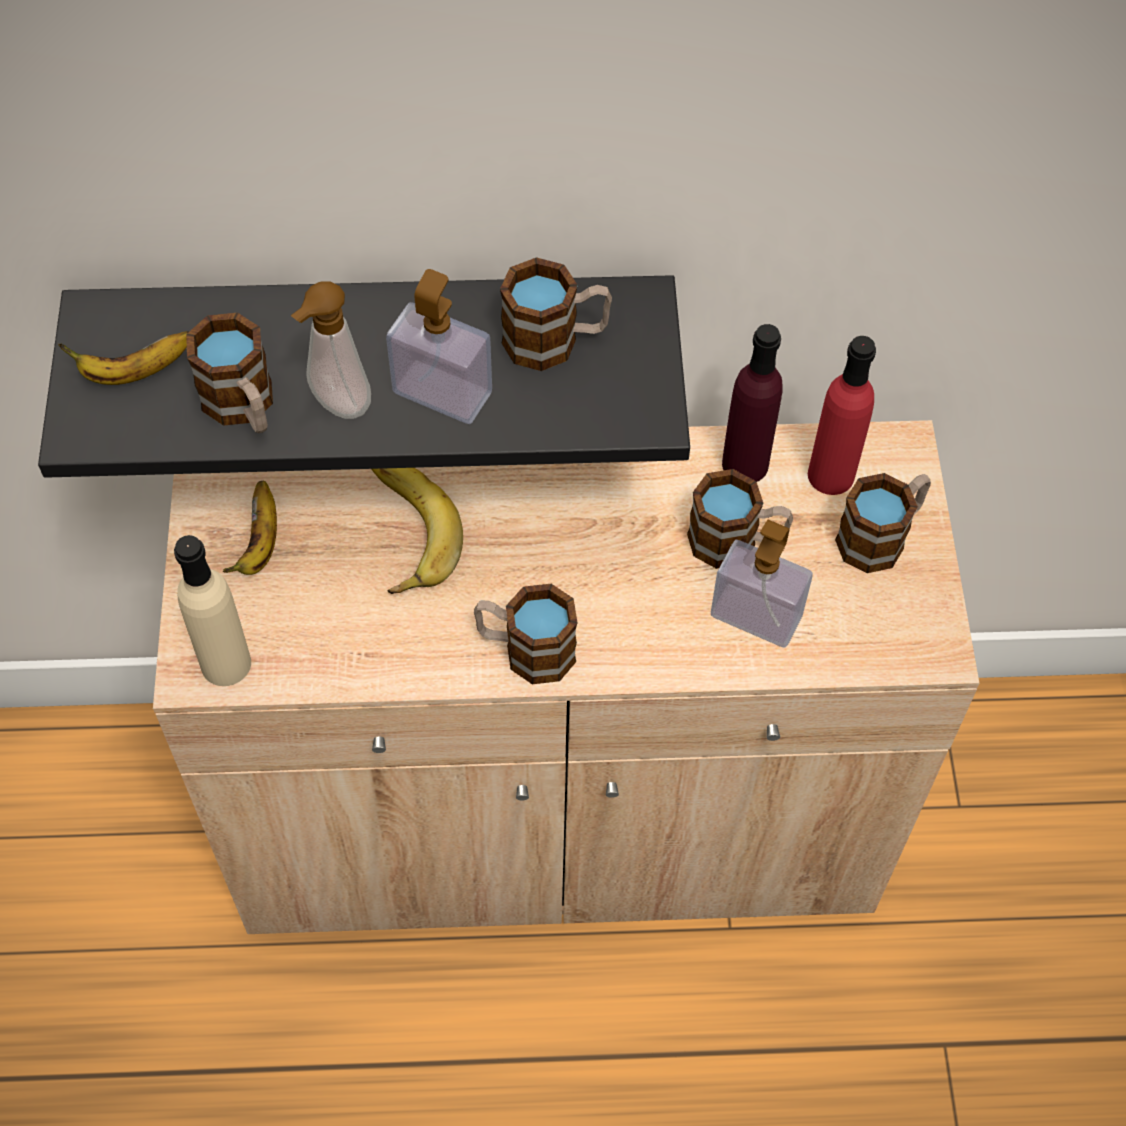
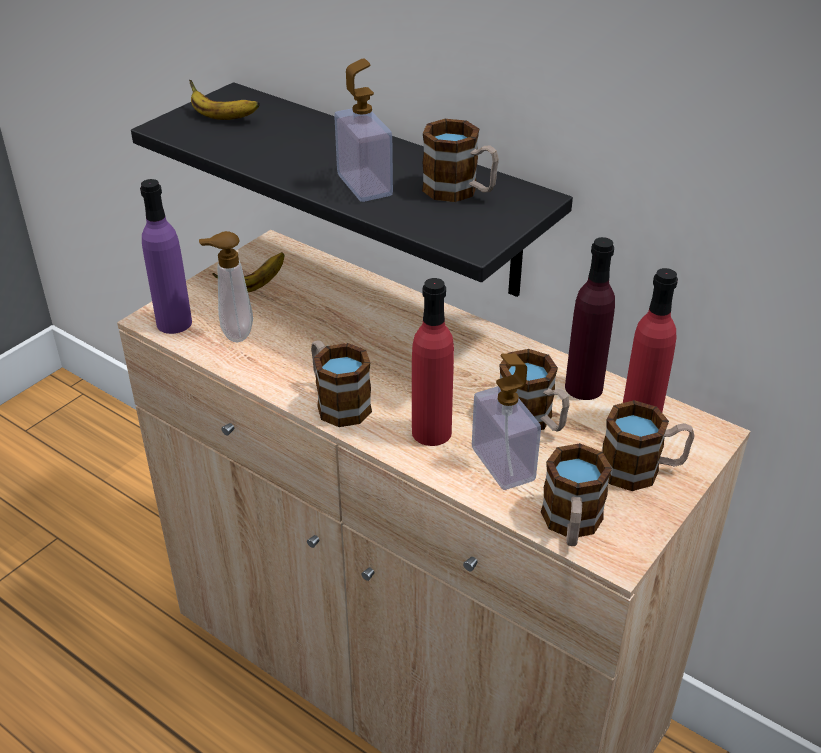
camera: 40 degrees right, 20 degrees down
beige bottle [174,535,251,686] -> purple bottle [140,179,192,334]
mug [186,313,273,433] -> mug moved to [541,443,612,546]
soap dispenser [291,281,371,419] -> soap dispenser moved to [199,231,253,342]
banana [371,468,463,594] -> none
none -> red bottle [412,278,454,446]

